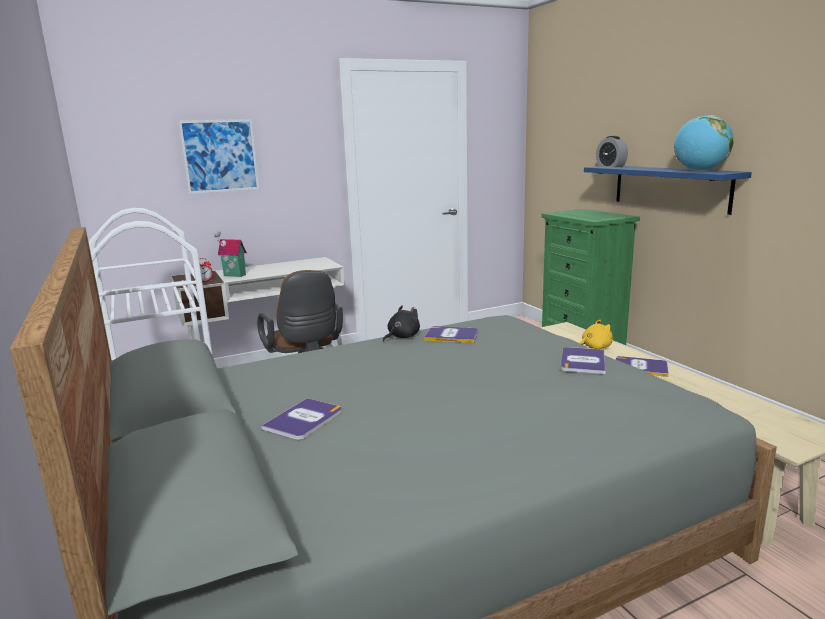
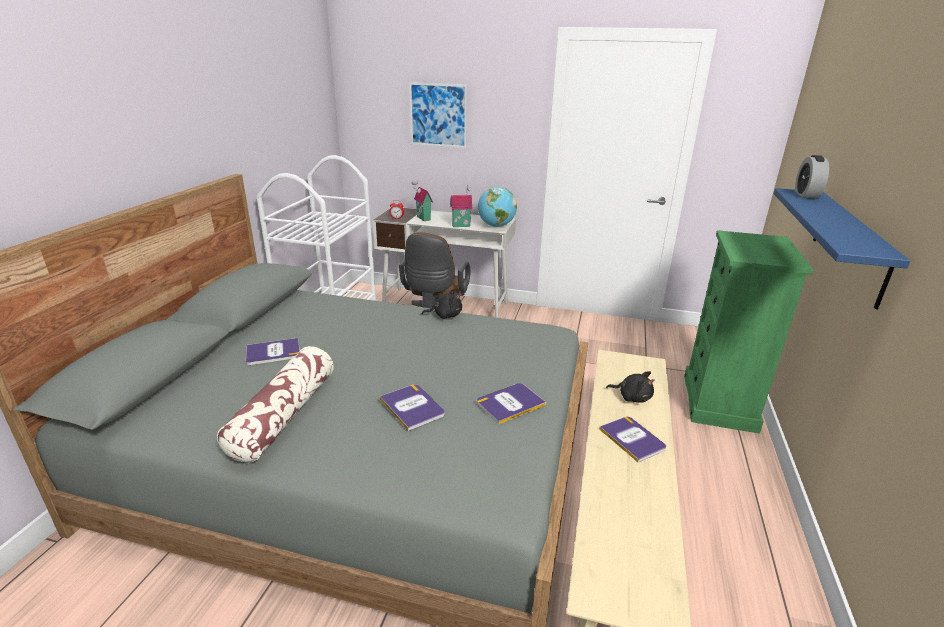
camera: 40 degrees right, 10 degrees up
book [424,326,478,343] -> book moved to [380,384,445,431]
yellow plush toy [578,319,613,349] -> black plush toy [606,371,655,403]
globe [674,115,733,171] -> globe moved to [478,187,517,227]
none -> pillow [217,346,334,463]
none -> toy house [450,185,472,227]

